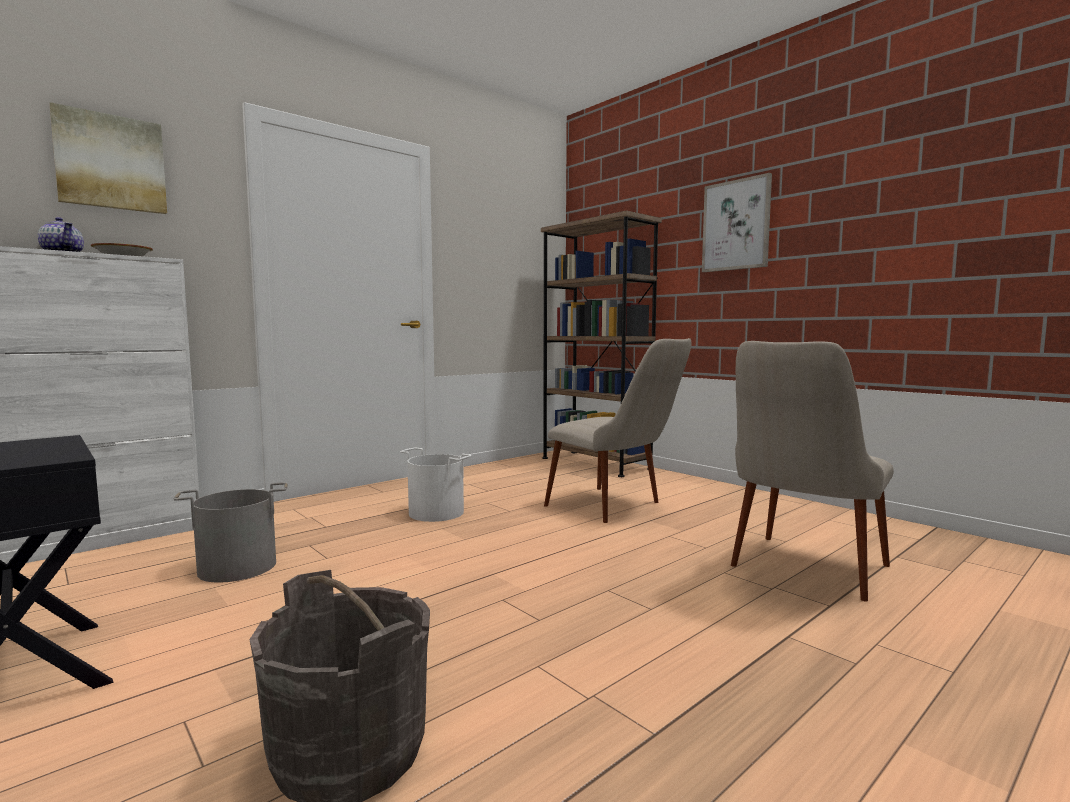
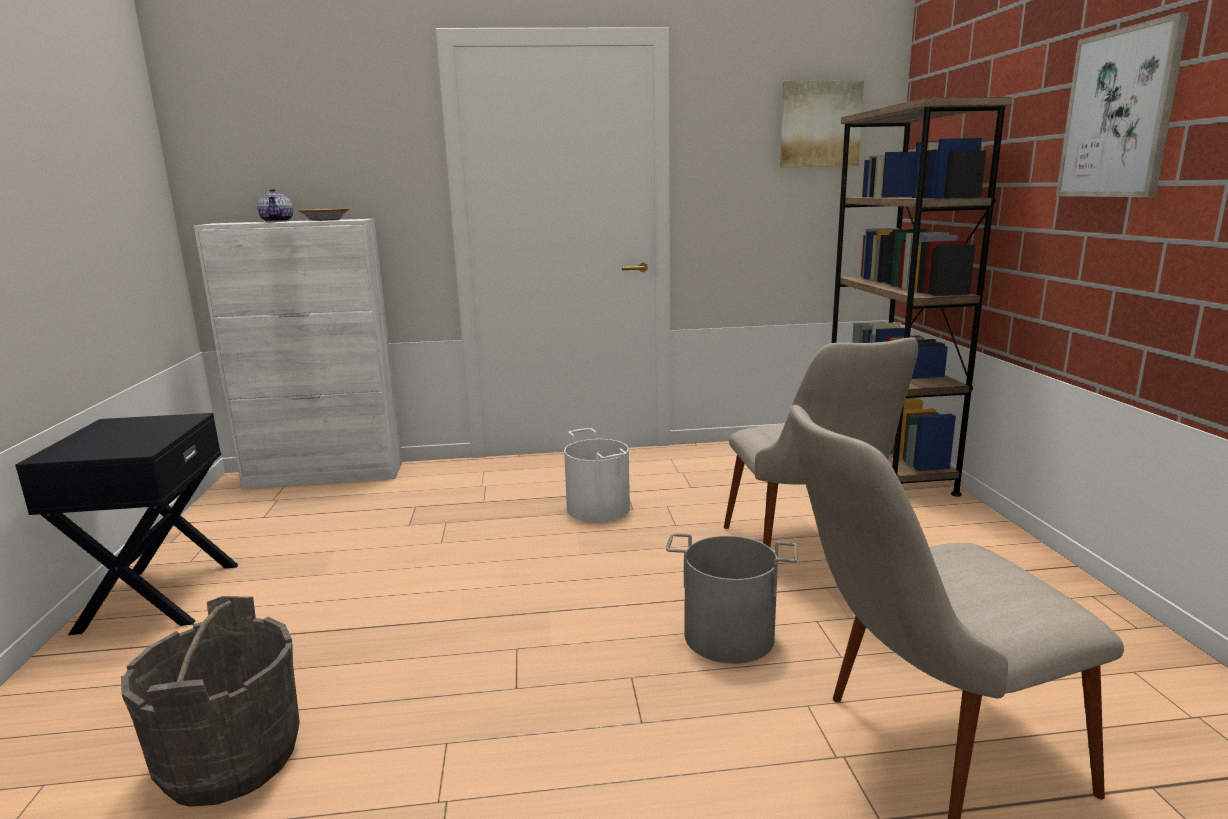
camera: 35 degrees right, 10 degrees up
picture [50,102,167,214] -> picture moved to [780,80,864,168]
grey bucket [174,482,288,582] -> grey bucket moved to [666,533,798,664]

